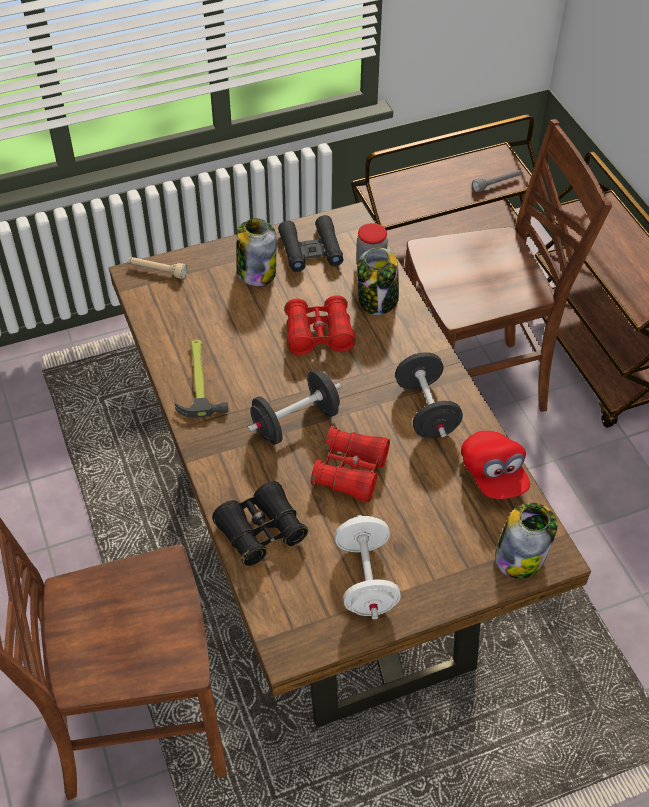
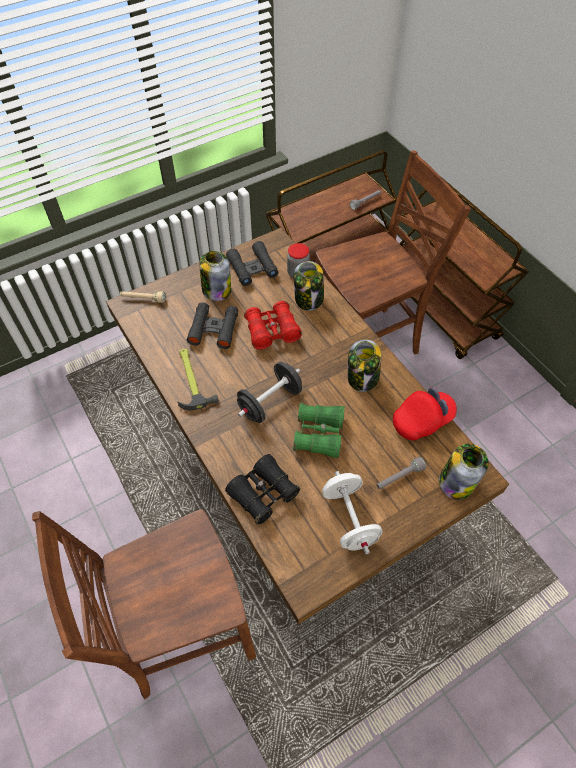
camera: 10 degrees left, 5 degrees up
red binoculars [311,426,390,503] -> green binoculars [293,403,345,458]
black dumbbell [395,352,463,438] -> jar [348,339,381,392]
red cap [461,431,530,499] -> red cap turned 90 degrees counterclockwise [393,387,457,440]
none -> black binoculars [187,302,238,349]
none -> grey flashlight [377,457,426,489]

